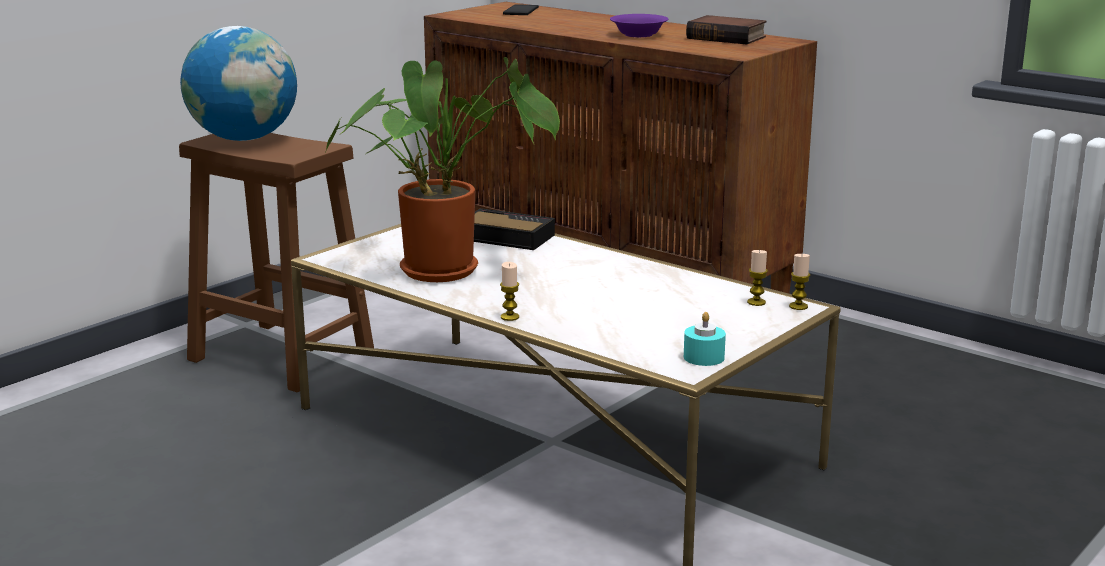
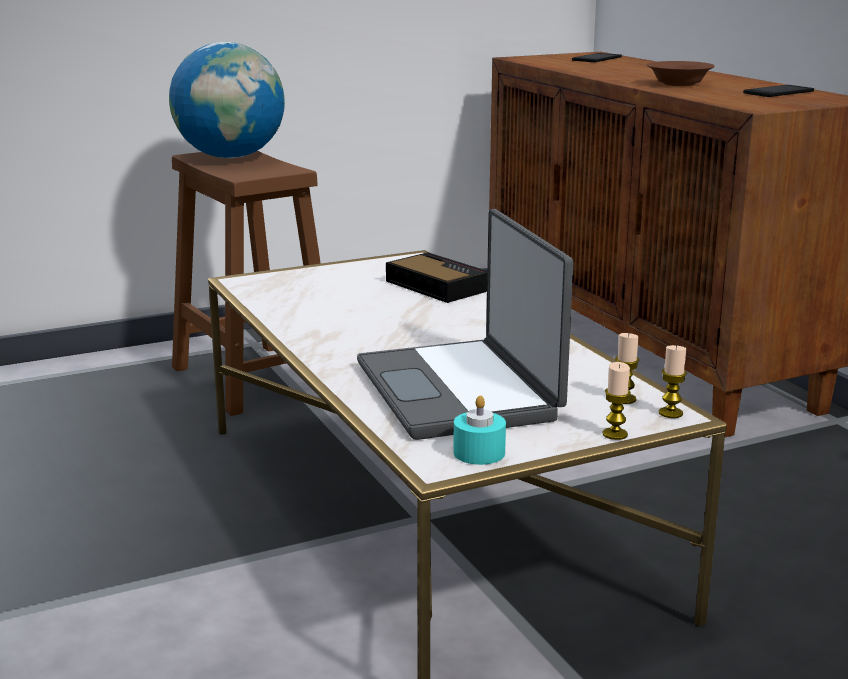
camera: 25 degrees right, 0 degrees up
potted plant [326,57,560,282] -> none
candle [500,262,519,321] -> candle moved to [603,362,631,440]
purple bowl [610,14,668,37] -> brown bowl [647,61,715,86]
book [686,15,767,45] -> phone [743,85,814,97]
none -> laptop [357,209,573,440]

